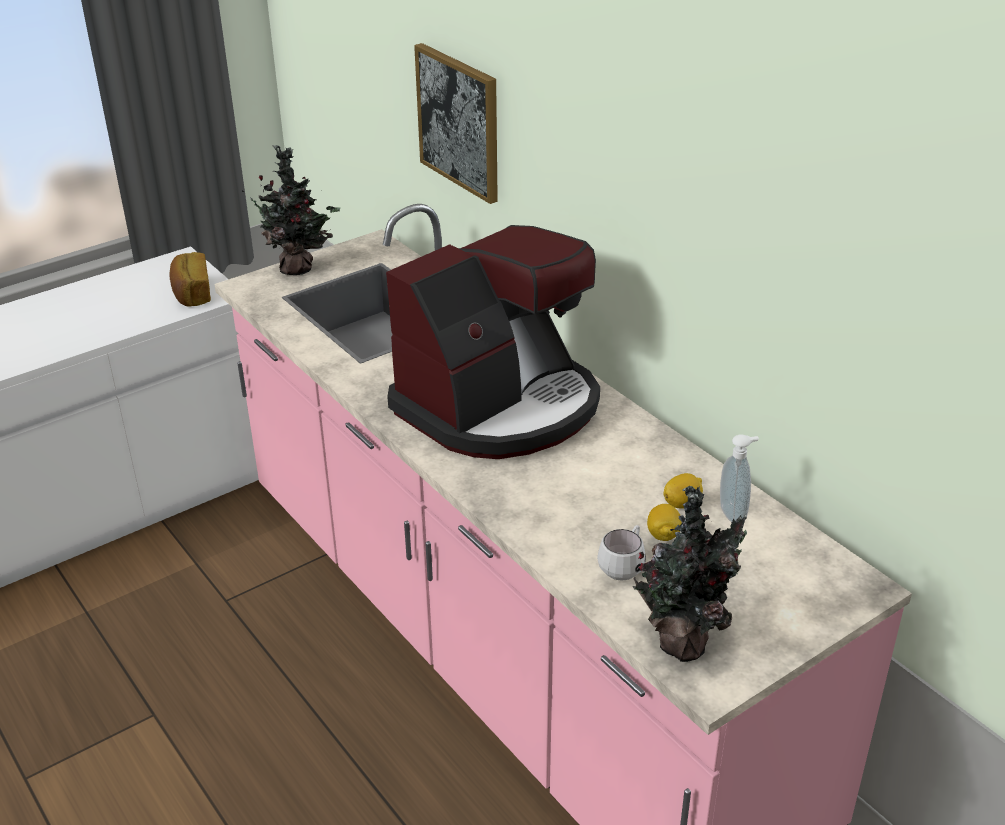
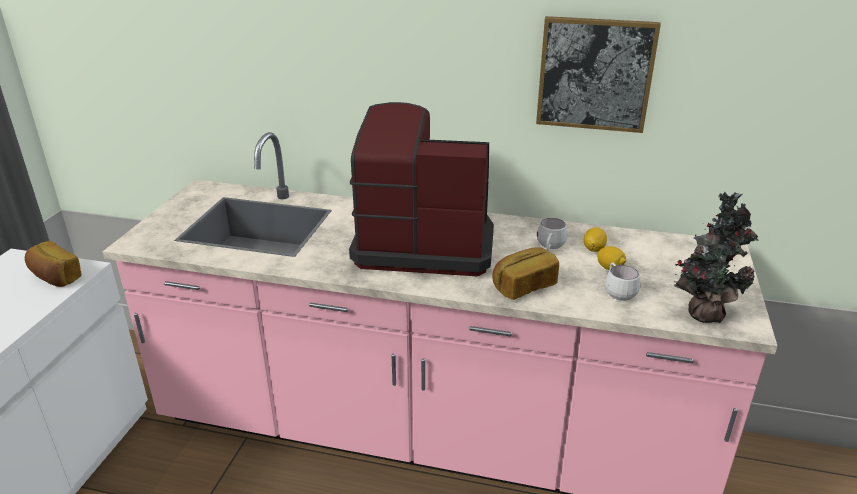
camera: 40 degrees left, 5 degrees down
potted plant [242,145,340,276] -> none
coffee machine [386,225,600,459] -> coffee machine turned 90 degrees counterclockwise [349,102,494,276]
picture [414,43,498,204] -> picture moved to [536,16,661,133]
soap dispenser [720,435,759,523] -> none
none -> bread [492,247,559,300]
none -> white mug [537,218,568,251]

